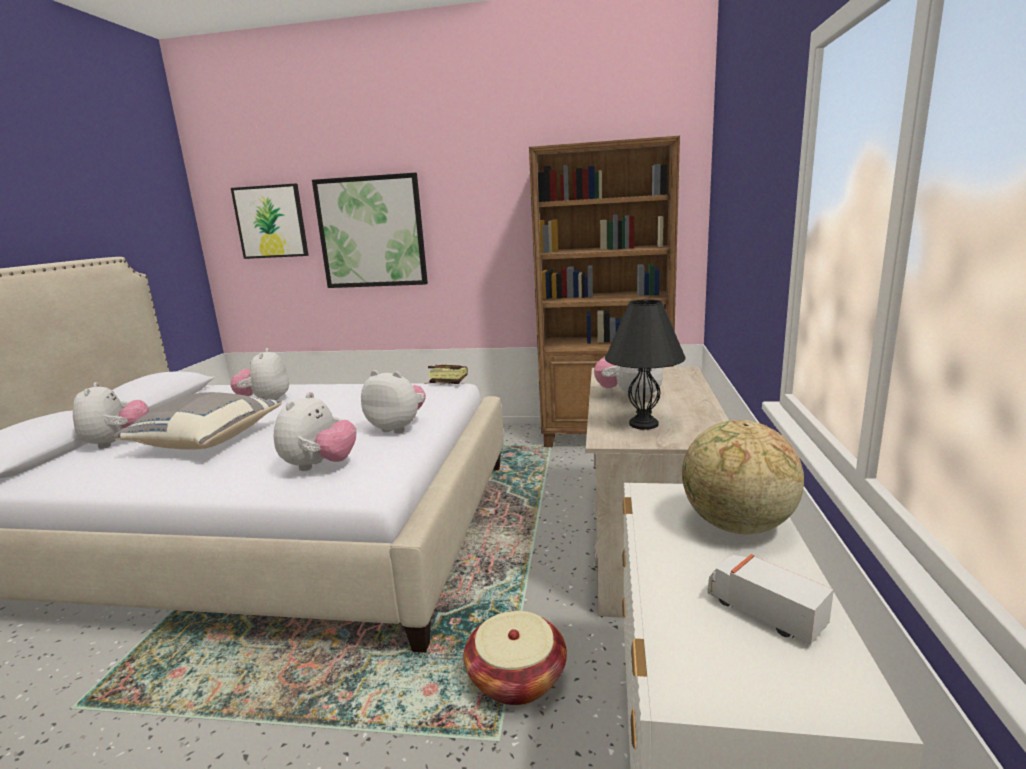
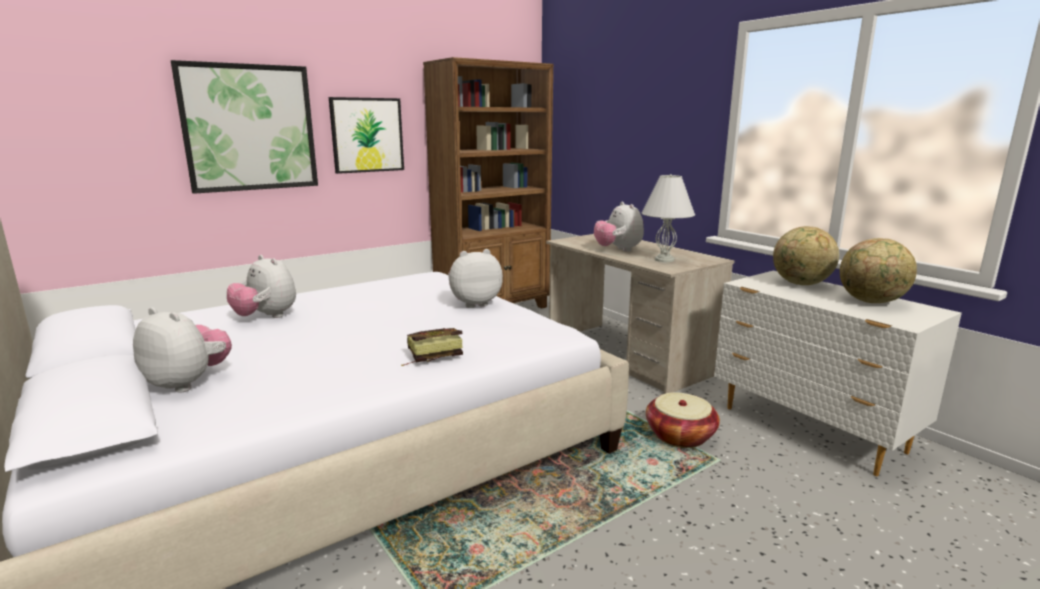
camera: 45 degrees left, 0 degrees up
grey pillow [113,392,282,450] -> none
picture [231,184,309,259] -> picture moved to [329,97,404,174]
plush toy [274,392,356,471] -> none
book [425,365,468,384] -> book moved to [401,328,463,367]
black table lamp [605,299,686,430] -> white table lamp [641,174,695,262]
toy truck [707,554,834,645] -> globe [840,238,917,303]

